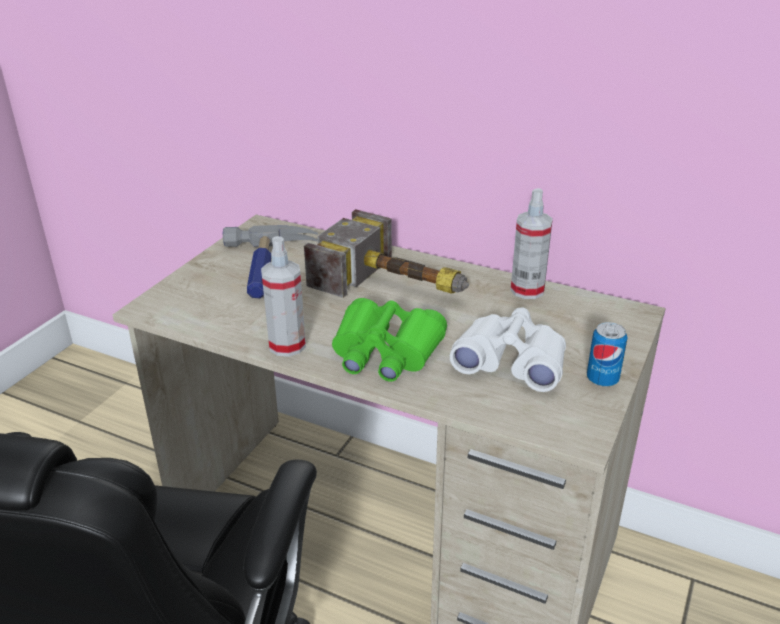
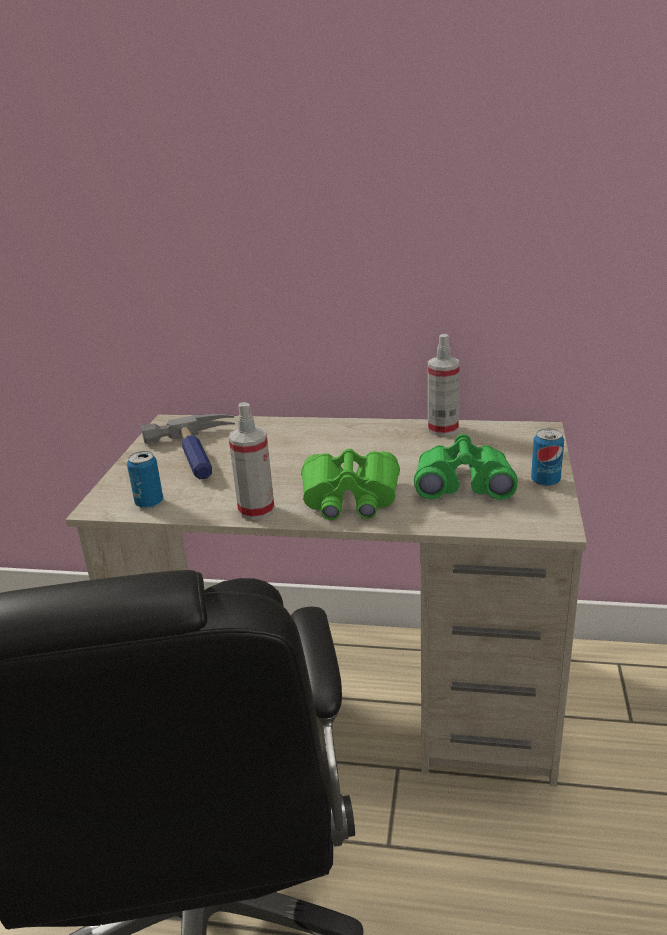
camera: 15 degrees left, 5 degrees down
hammer [304,209,469,298] -> none
white binoculars [449,307,566,392] -> green binoculars [414,434,518,500]
none -> can [127,451,163,509]

